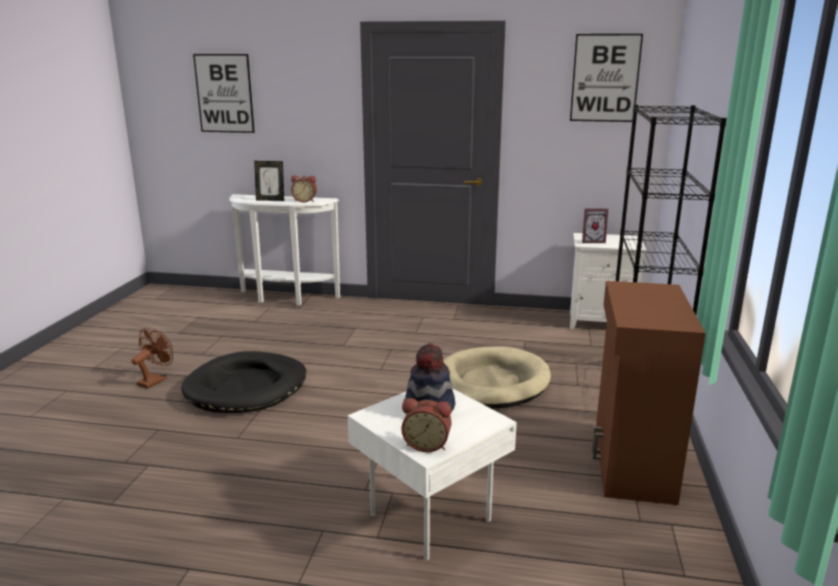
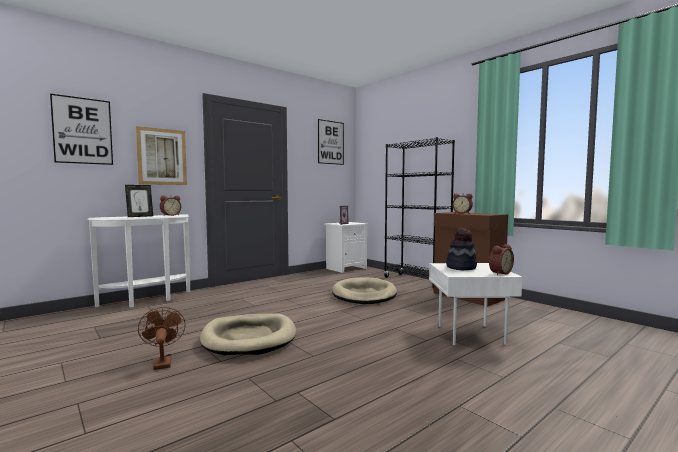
camera: 50 degrees left, 15 degrees down
black dog bed [181,351,306,413] -> beige dog bed [200,314,296,355]
none -> picture [136,126,187,185]
none -> alarm clock [452,193,473,213]

